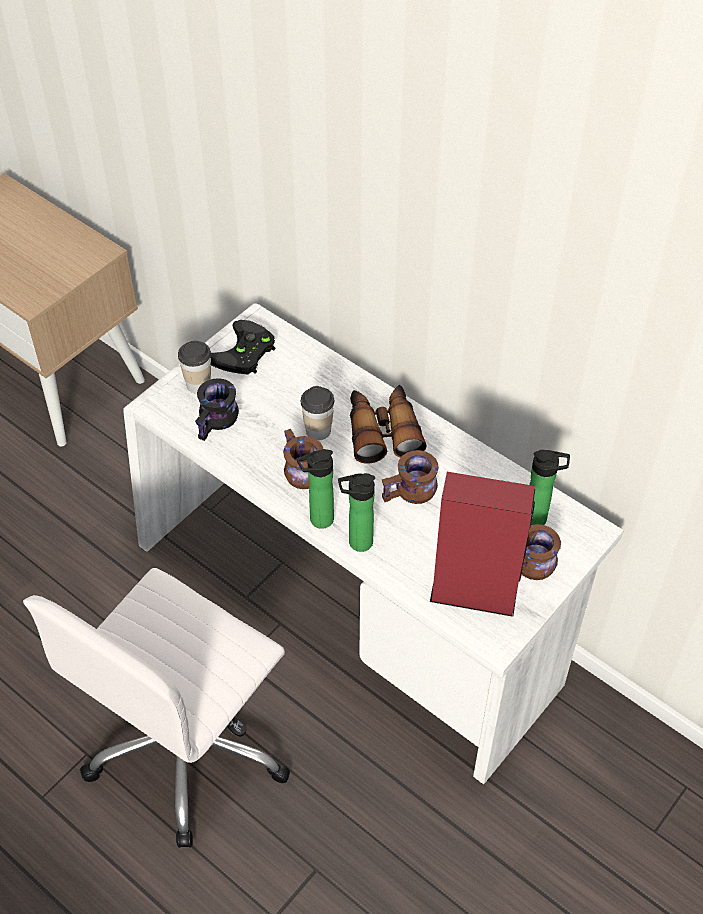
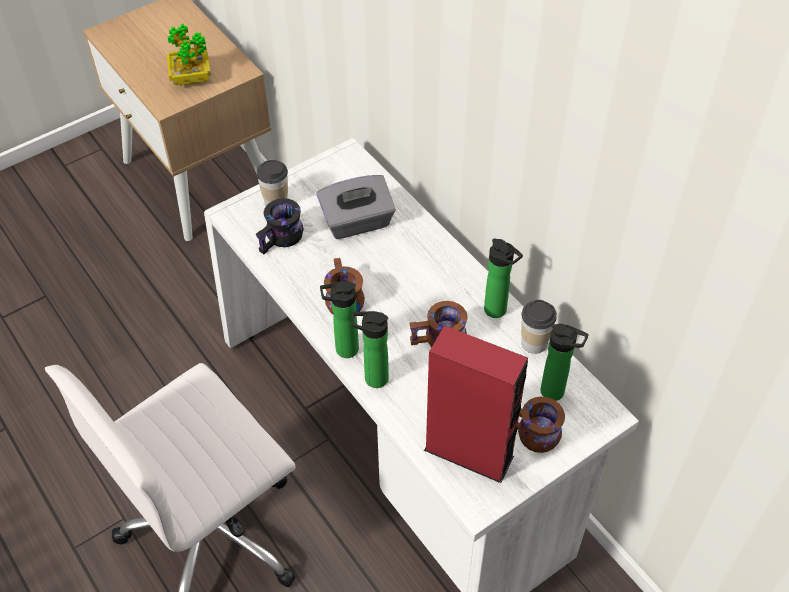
camera: 15 degrees right, 0 degrees up
black game controller [210,320,275,375] -> none
cup [301,386,334,440] -> cup moved to [521,300,557,354]
binoculars [350,385,427,464] -> none
none -> potted plant [166,24,211,85]
none -> grey tissue box [317,175,396,239]
none -> bottle [484,239,523,318]

